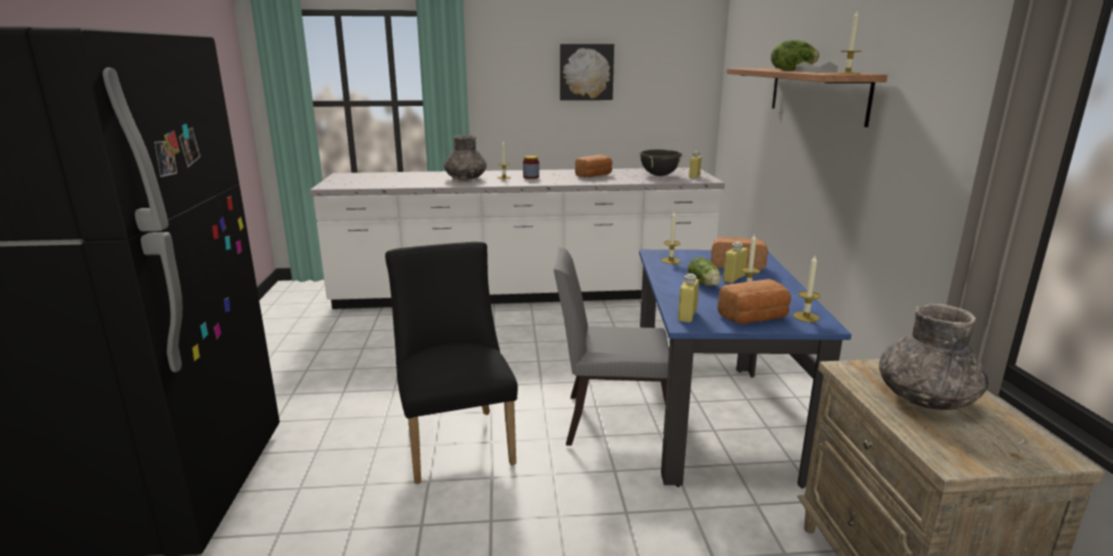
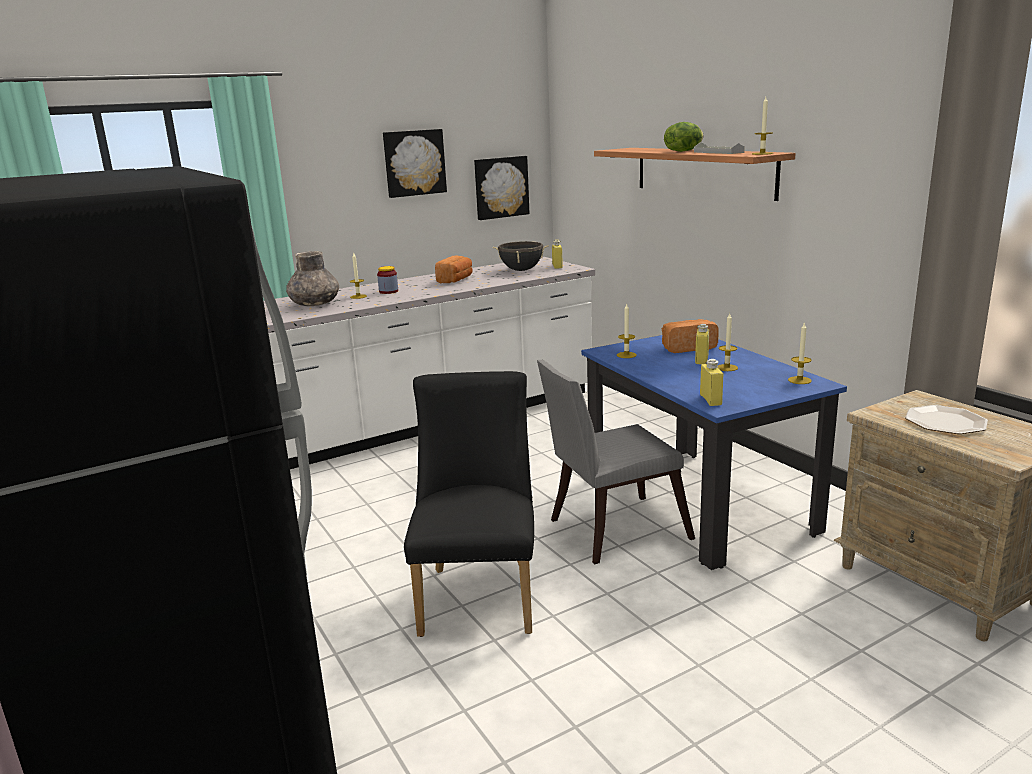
camera: 25 degrees left, 0 degrees up
black chair [385,242,518,484] -> black chair turned 45 degrees clockwise [404,371,534,637]
lettuce [688,257,721,286] -> none
bread [717,279,791,324] -> none
grey vase [879,303,988,410] -> plate [905,405,988,434]
none -> picture [474,156,530,220]

